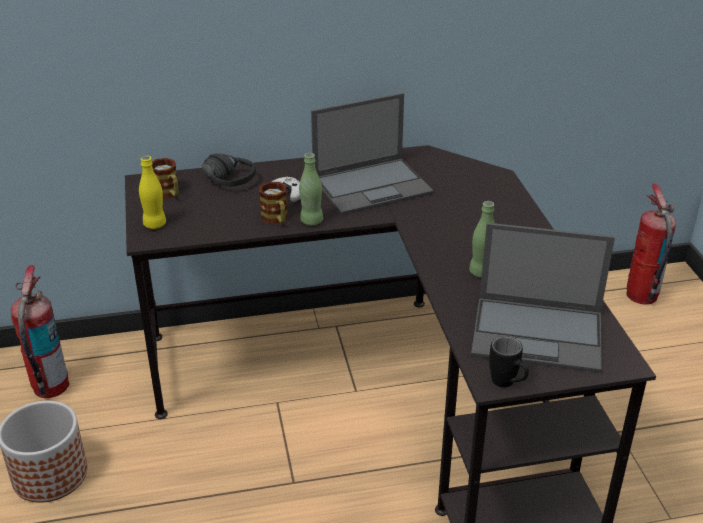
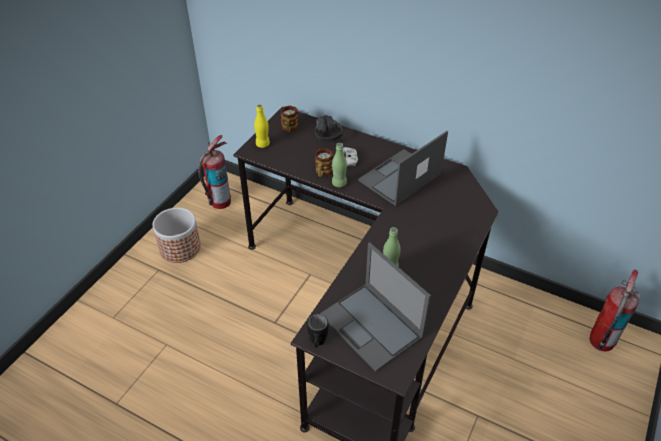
camera: 40 degrees right, 10 degrees up
laptop [311,93,434,215] -> laptop turned 120 degrees clockwise [358,131,448,206]

